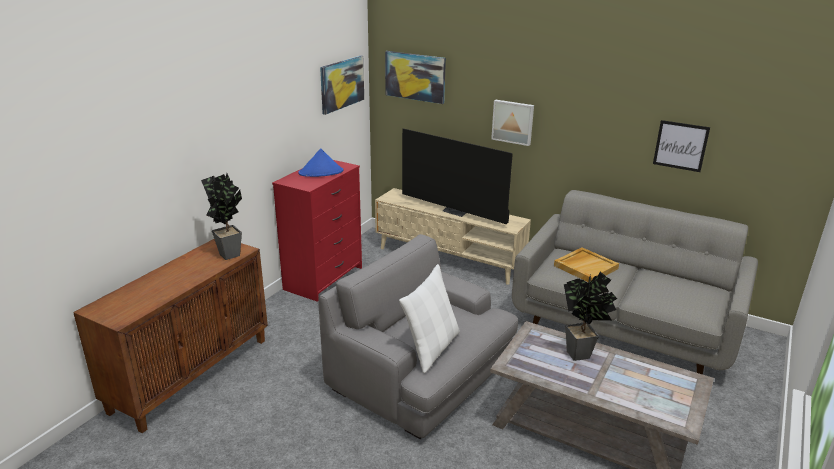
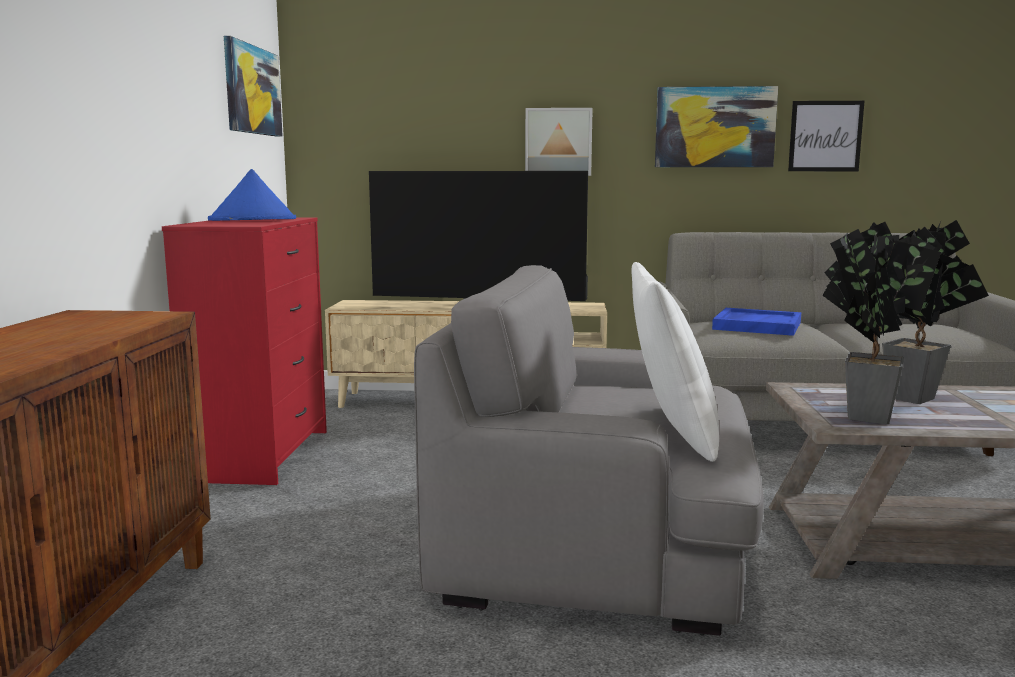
camera: 25 degrees left, 15 degrees down
potted plant [201,174,242,260] -> potted plant moved to [822,222,941,424]
picture [385,51,446,104] -> picture moved to [655,86,778,167]
beige tray [554,248,619,282] -> blue tray [712,308,801,336]

